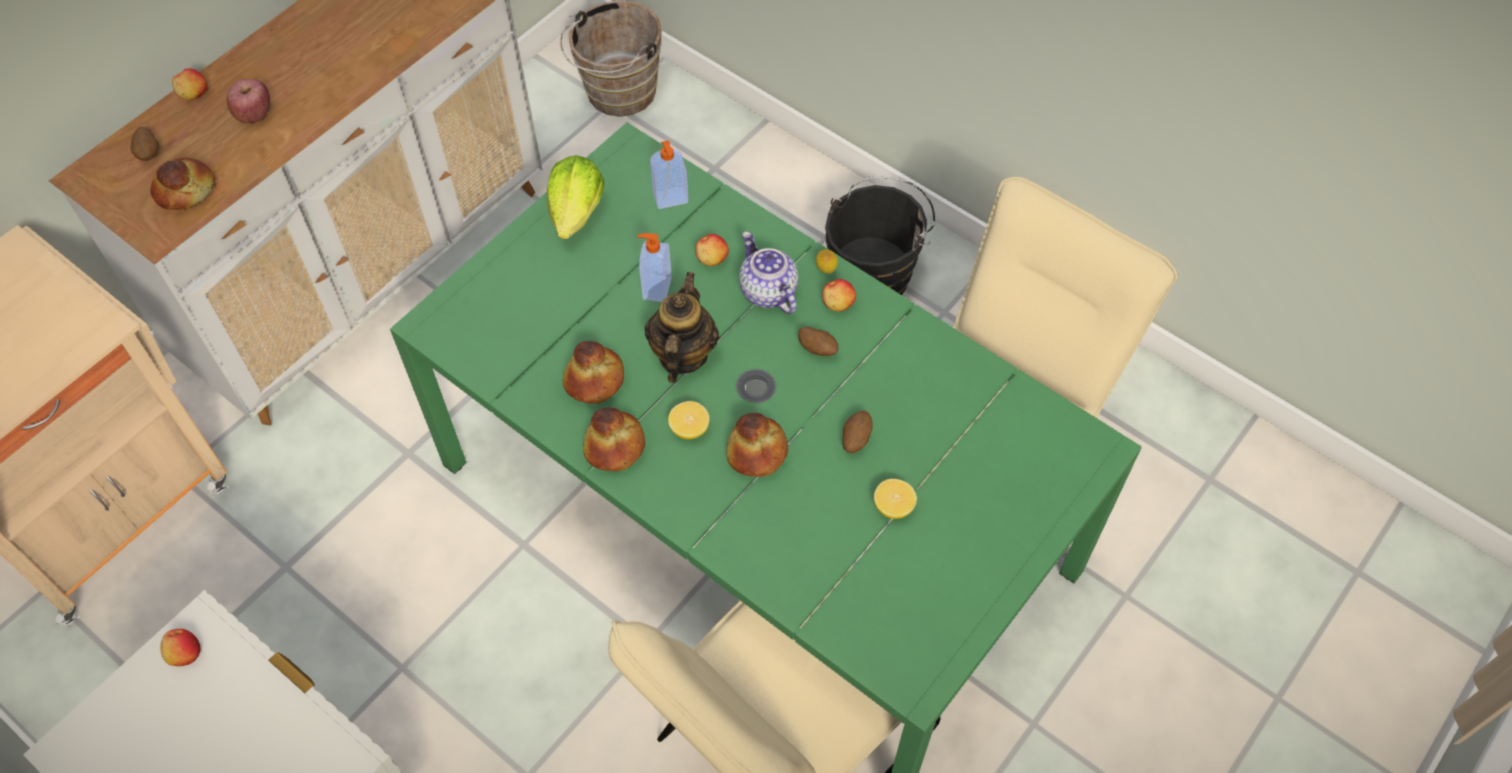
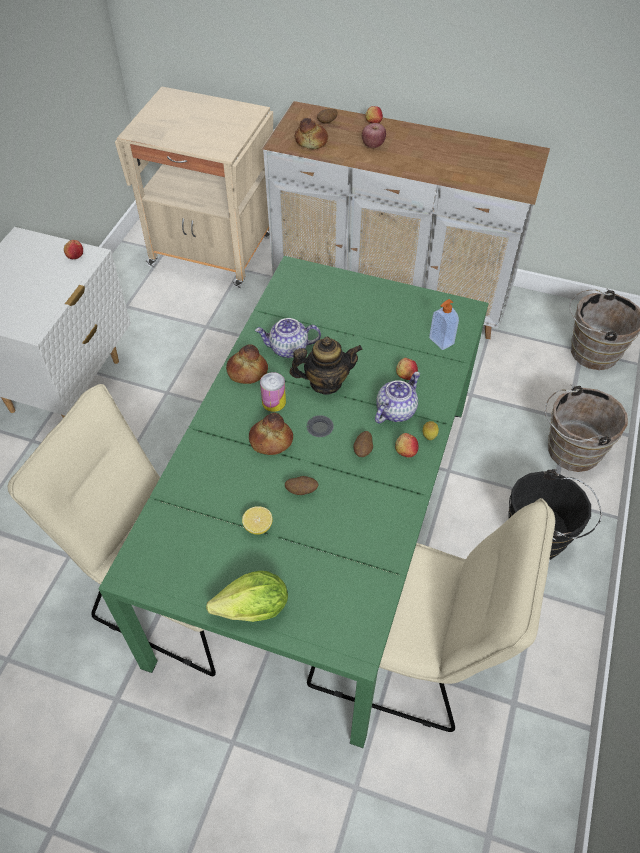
camera: 70 degrees right, 5 degrees down
lettuce [547,155,604,239] -> lettuce moved to [206,571,288,622]
bread [563,341,624,404] -> teapot [255,318,321,358]
soap dispenser [638,233,672,302] -> none
lemon [668,401,709,439] -> can [260,372,286,412]
none -> brown bucket [545,384,628,472]

